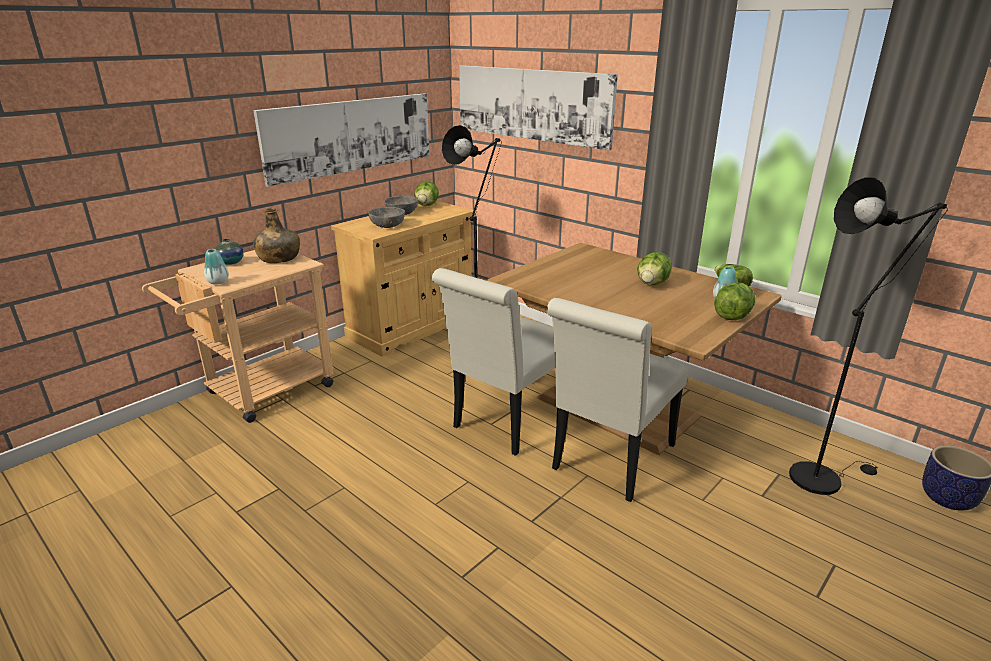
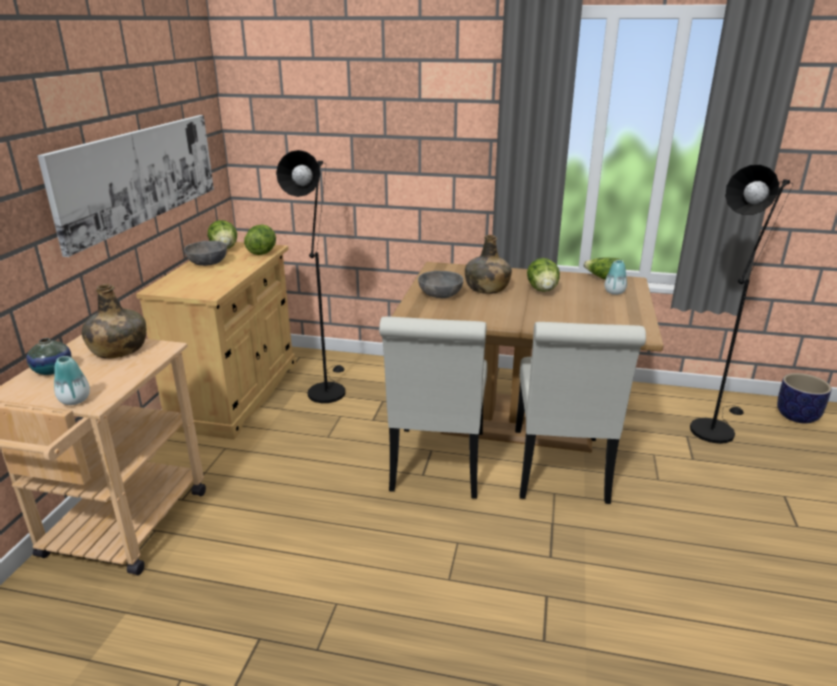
camera: 30 degrees left, 0 degrees up
grey bowl [368,207,405,228] -> grey bowl moved to [418,271,463,298]
picture [459,65,618,150] -> none
lettuce [714,283,755,320] -> lettuce moved to [244,224,276,255]
none -> green bottle [465,235,512,294]

